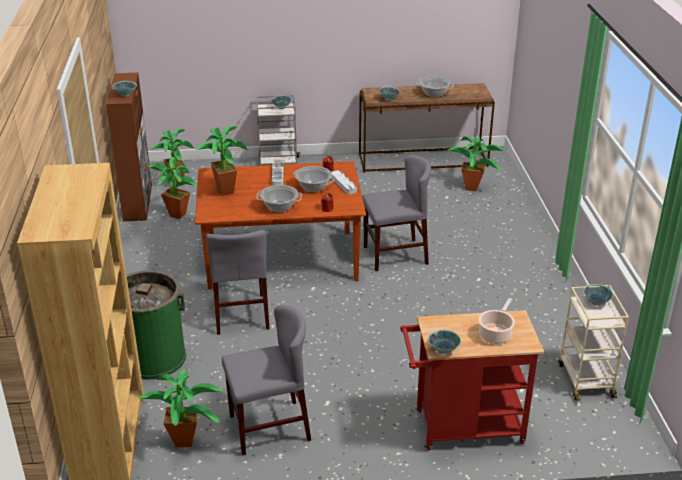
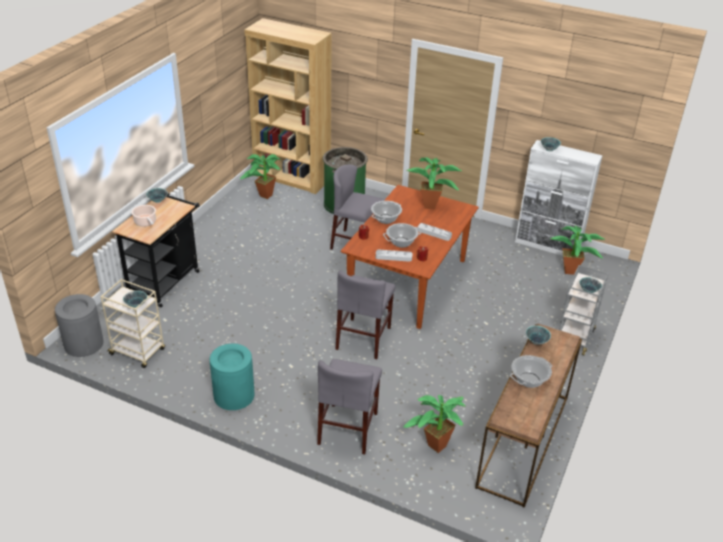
camera: 120 degrees right, 5 degrees up
brown cabinet [106,73,152,222] -> white cabinet [515,140,603,256]
potted plant [148,156,197,219] -> none
grey chair [222,305,311,455] -> grey chair moved to [317,359,382,454]
red cart [400,310,544,451] -> black cart [112,194,200,308]
none -> grey trash can [55,294,104,357]
none -> turquoise trash can [210,344,254,410]

